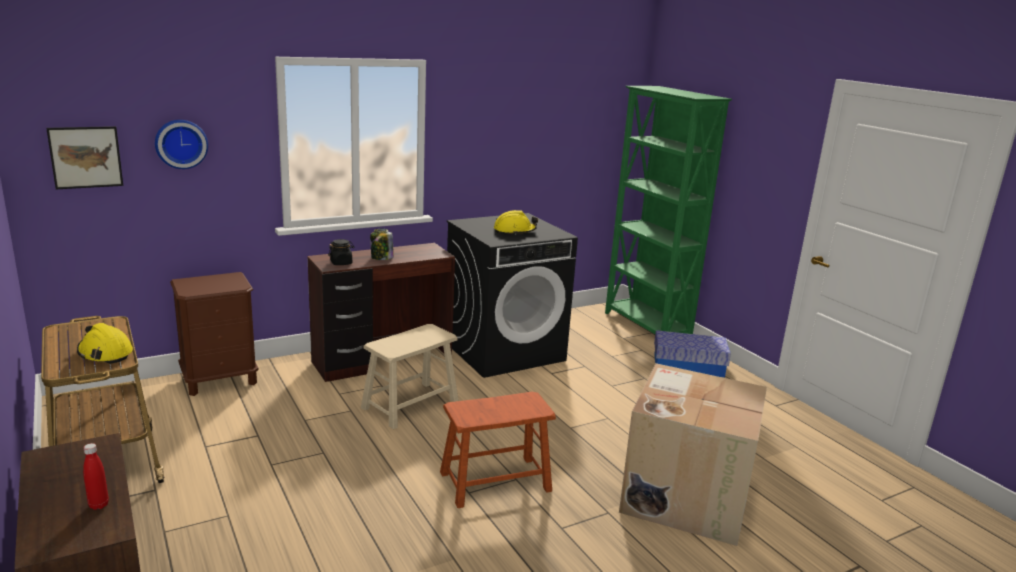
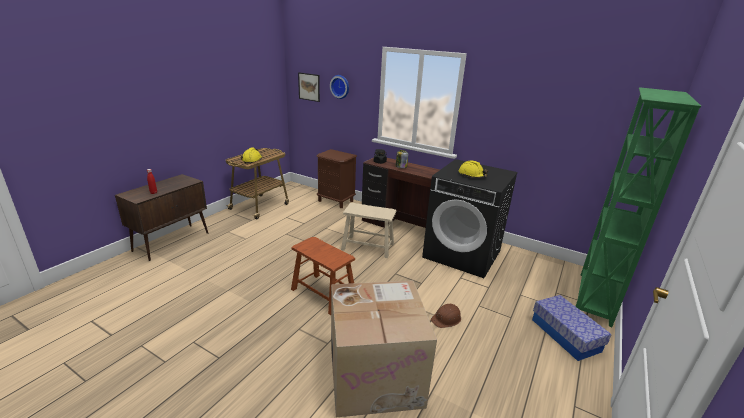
camera: 60 degrees right, 5 degrees up
none -> brown hard hat [431,303,461,328]

